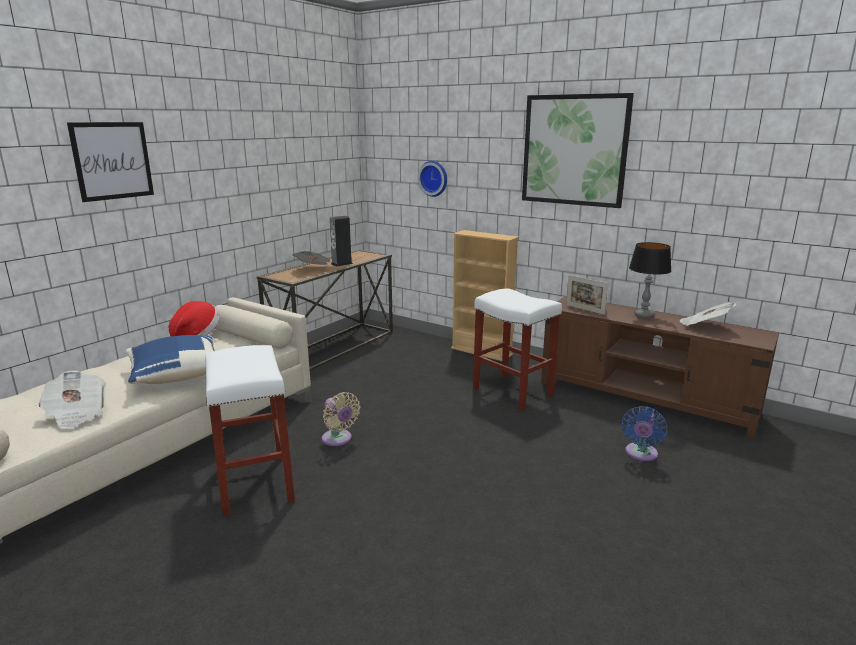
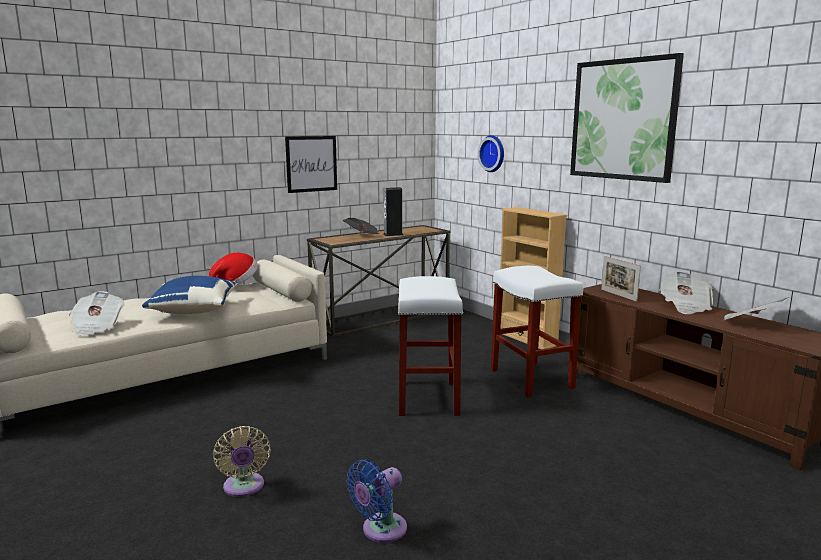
camera: 20 degrees right, 5 degrees down
picture [67,122,154,202] -> picture moved to [285,136,337,193]
white stool [205,345,295,517] -> white stool moved to [398,276,463,416]
beige fan [322,392,360,446] -> beige fan moved to [213,426,271,497]
blue fan [622,406,668,461] -> blue fan moved to [347,460,407,543]
table lamp [629,242,671,318] -> newspaper [660,271,713,314]

